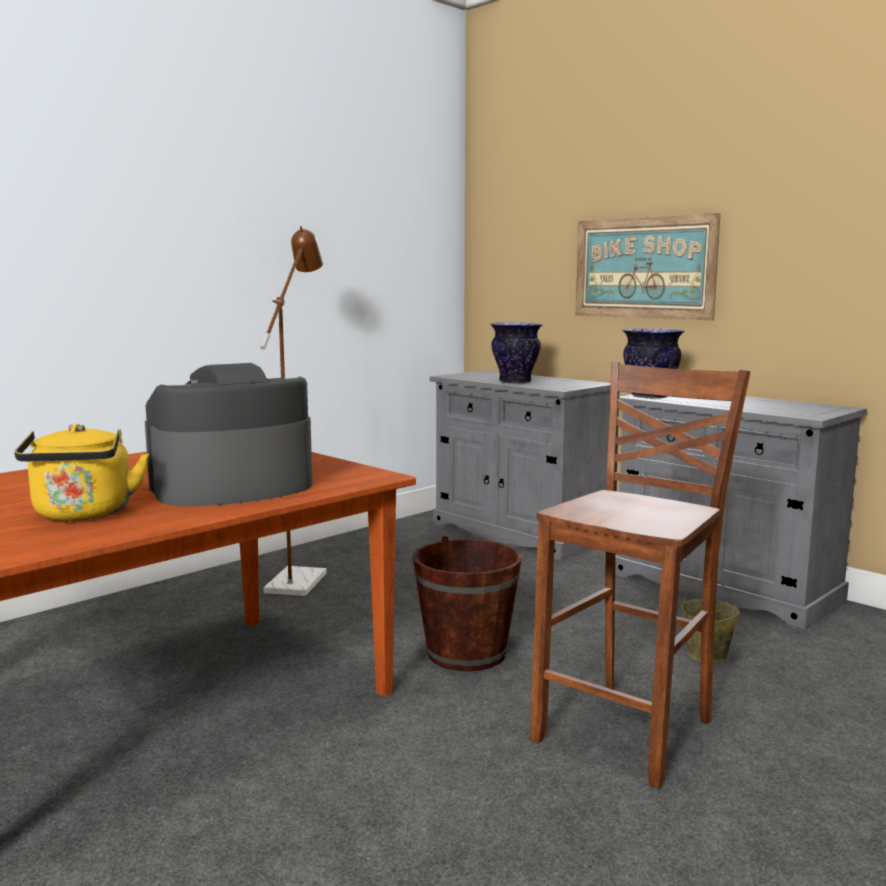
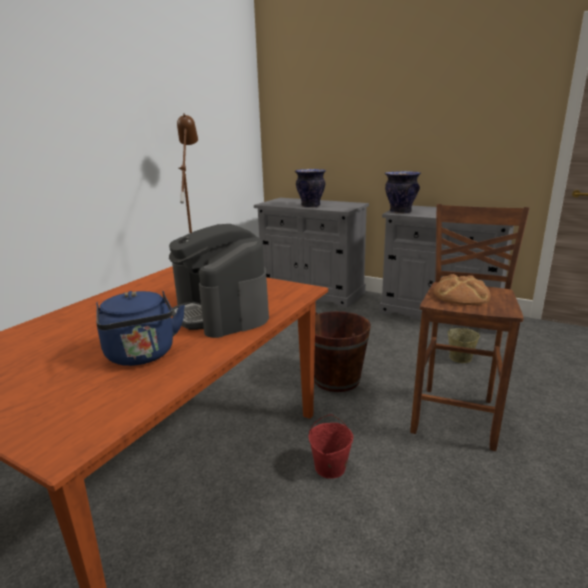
camera: 15 degrees left, 10 degrees up
yellow kettle [15,424,149,521] -> blue kettle [96,291,185,366]
coffee machine [145,363,312,506] -> coffee machine turned 75 degrees counterclockwise [169,224,269,338]
picture [575,213,721,320] -> none
none -> red bucket [309,414,353,479]
none -> bread [434,274,491,305]

